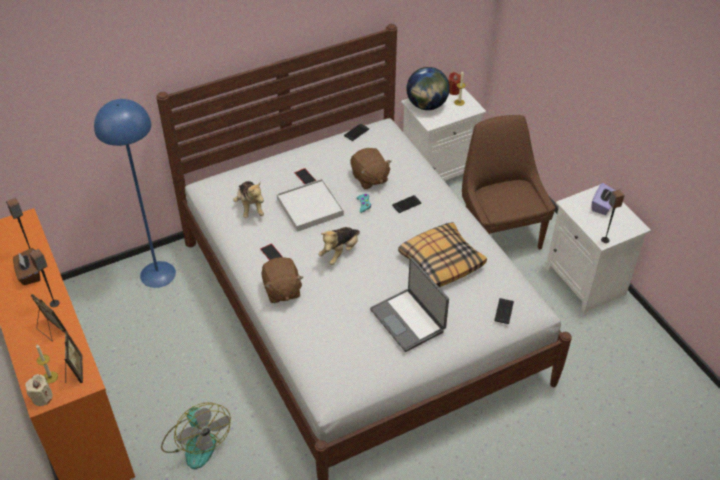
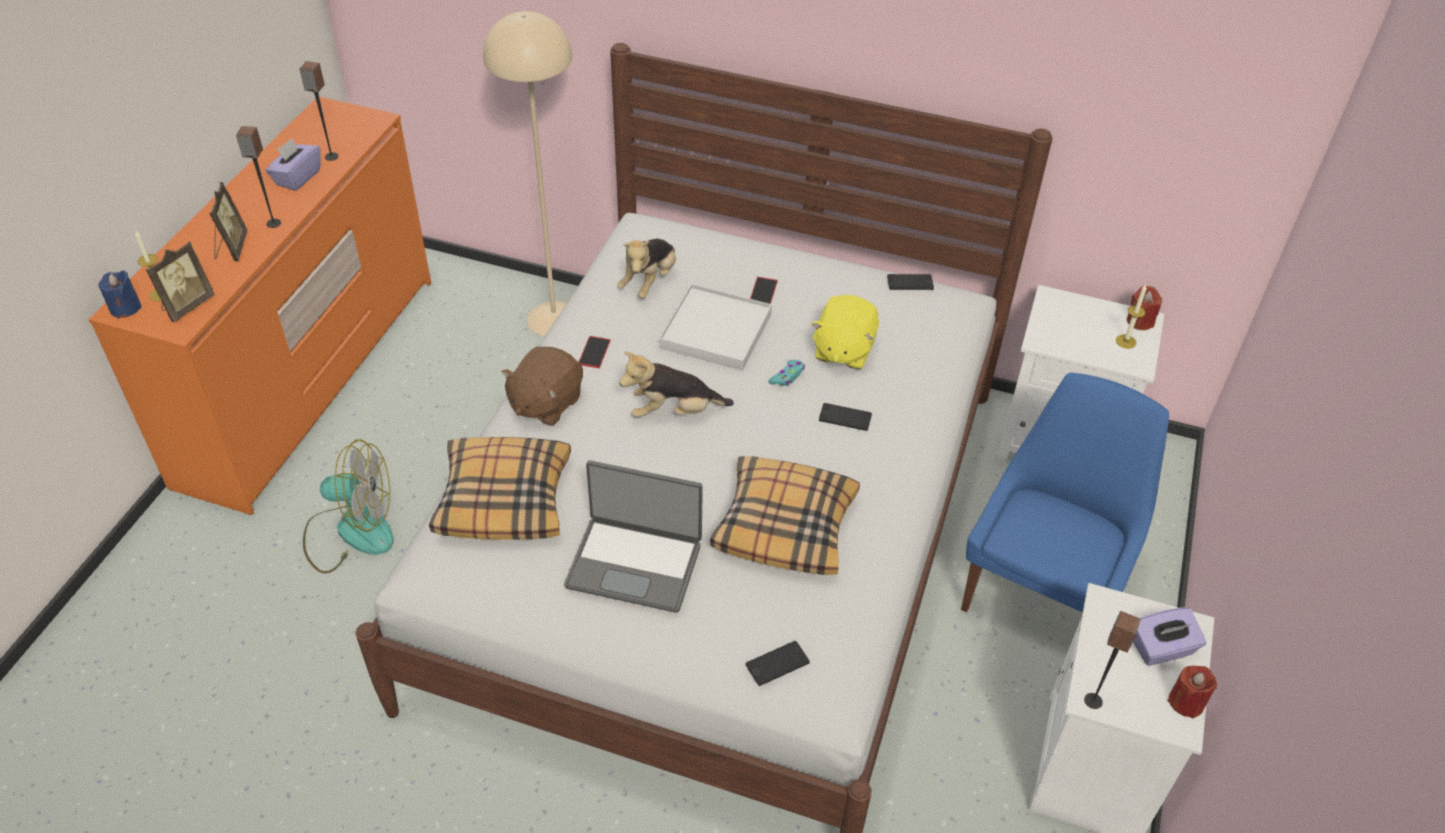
camera: 45 degrees right, 0 degrees up
brown tissue box [13,248,40,285] -> purple tissue box [266,138,321,191]
beige candle [25,374,53,406] -> blue candle [98,271,141,319]
blue floor lamp [94,99,176,288] -> beige floor lamp [483,11,572,337]
fan [161,403,231,469] -> fan turned 105 degrees counterclockwise [303,439,394,574]
brown plush toy [351,148,392,189] -> yellow plush toy [811,295,879,369]
laptop [370,258,449,352] -> laptop turned 90 degrees counterclockwise [564,460,703,613]
globe [407,67,450,110] -> none
brown chair [462,115,555,249] -> blue chair [961,373,1169,613]
none -> pillow [429,437,571,540]
none -> red candle [1167,666,1217,719]

